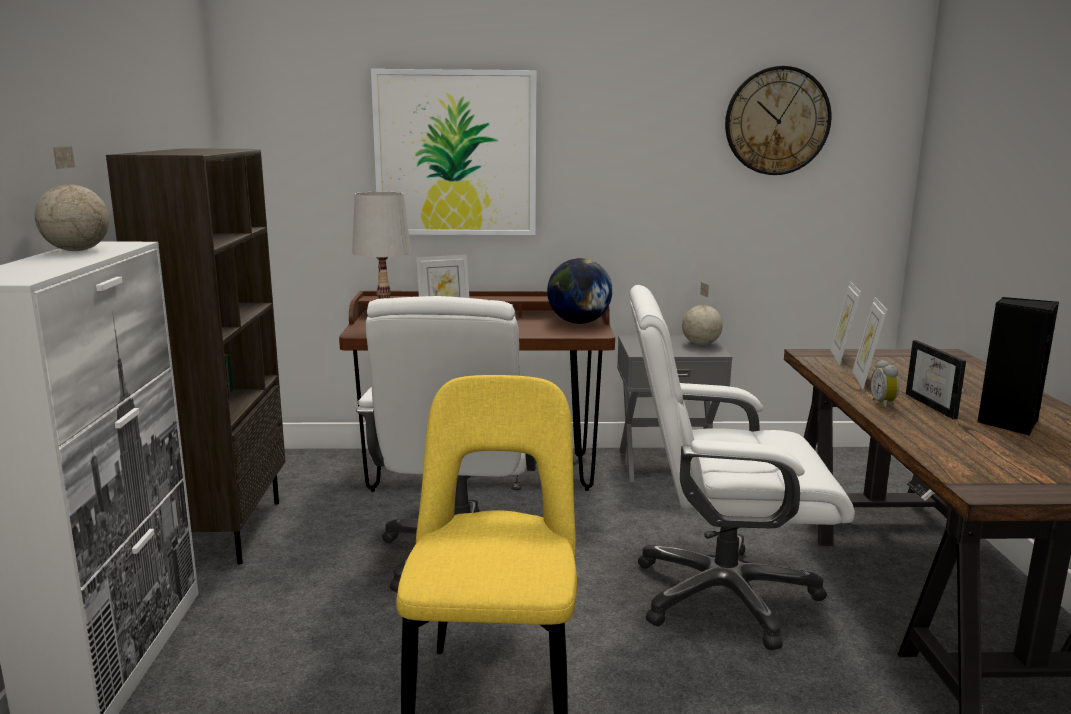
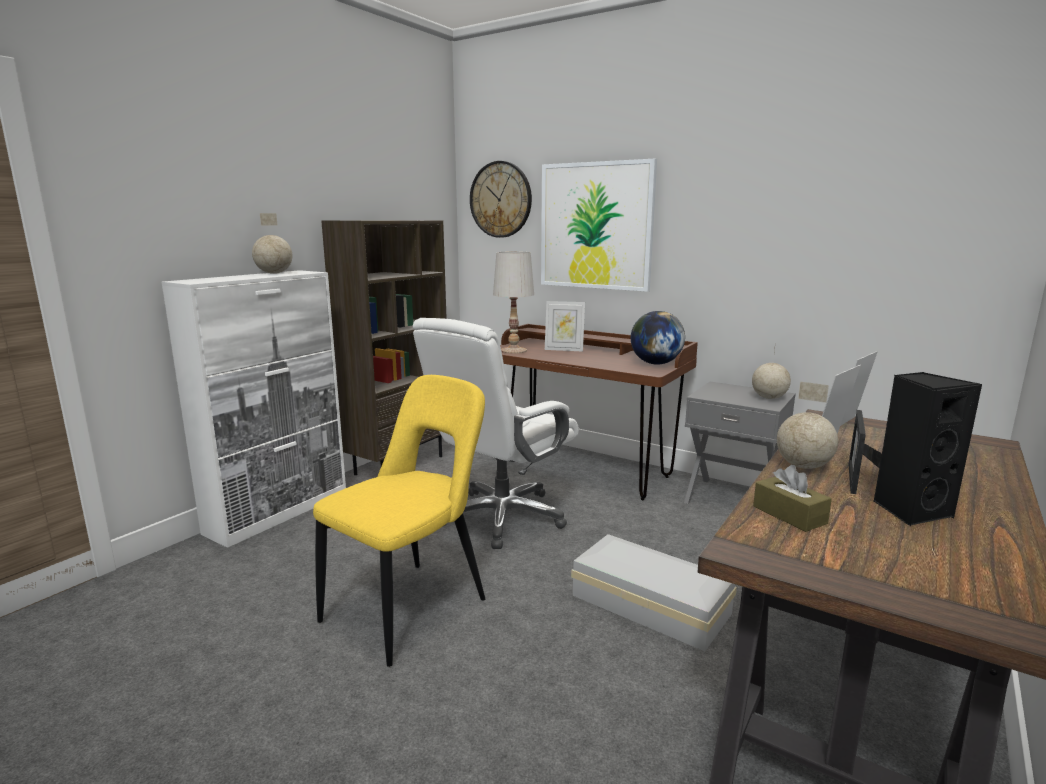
camera: 35 degrees right, 0 degrees up
white office chair [630,285,855,650] -> white storage box [571,534,737,651]
wall clock [725,66,832,175] -> wall clock moved to [470,161,532,238]
alarm clock [871,360,899,409] -> globe [777,382,838,469]
none -> brown tissue box [753,465,832,532]

